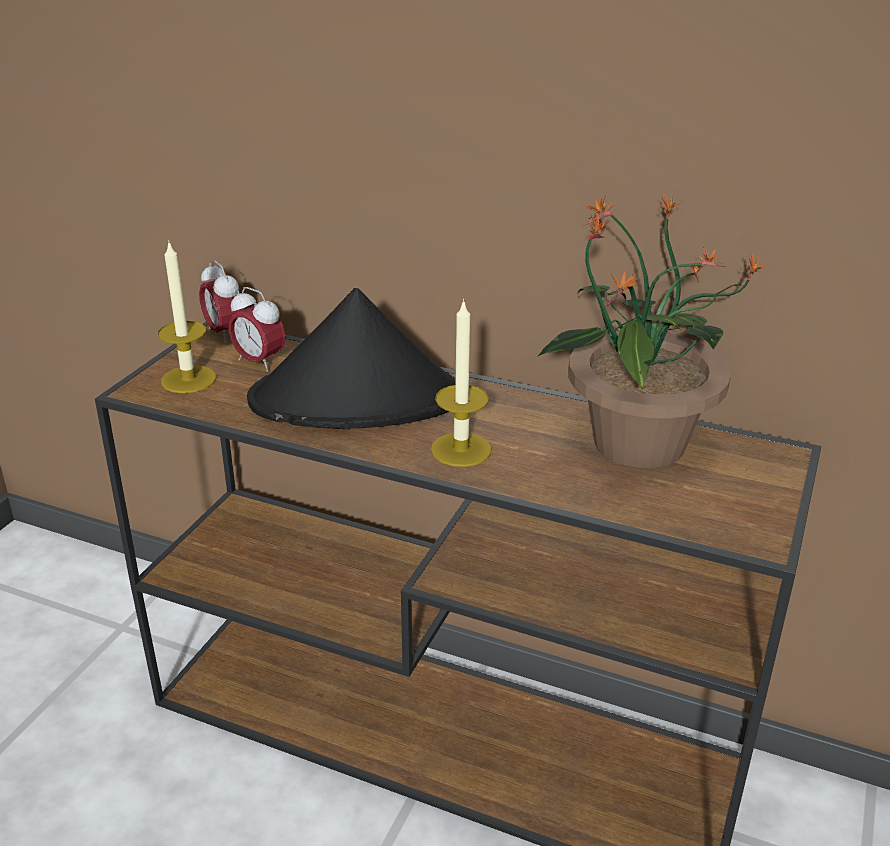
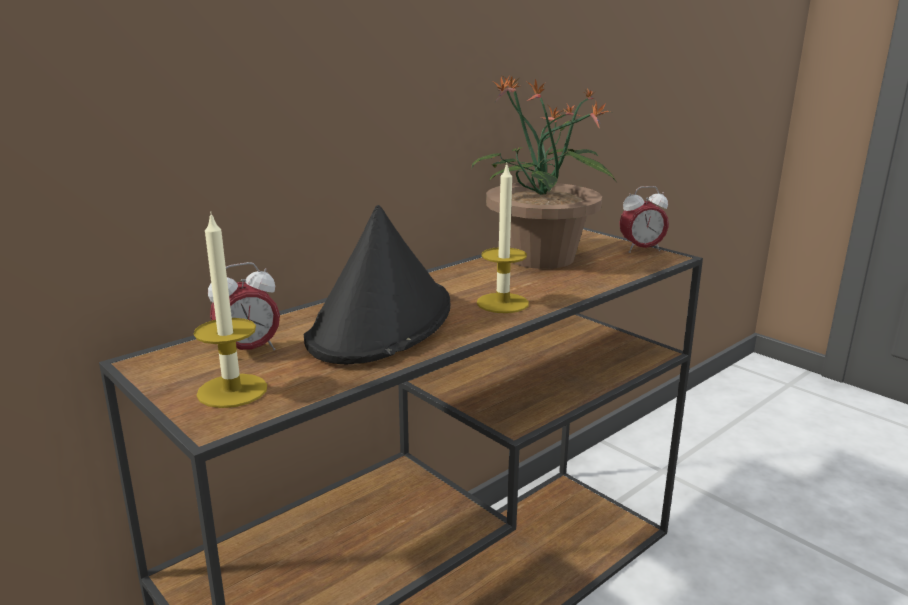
camera: 65 degrees left, 10 degrees down
alarm clock [199,260,244,343] -> alarm clock moved to [619,186,669,253]

